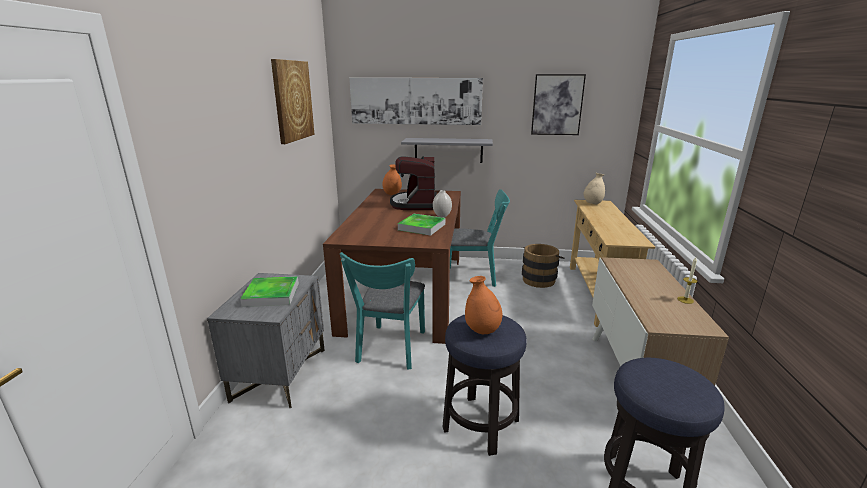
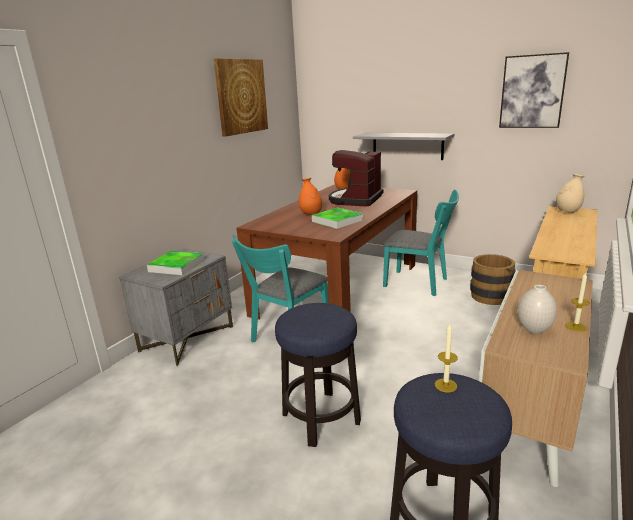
camera: 25 degrees right, 0 degrees up
picture [349,78,483,125] -> none
white vase [433,190,452,218] -> white vase moved to [518,285,557,334]
orange vase [465,276,503,334] -> orange vase moved to [299,178,322,215]
none -> candle [435,324,458,392]

